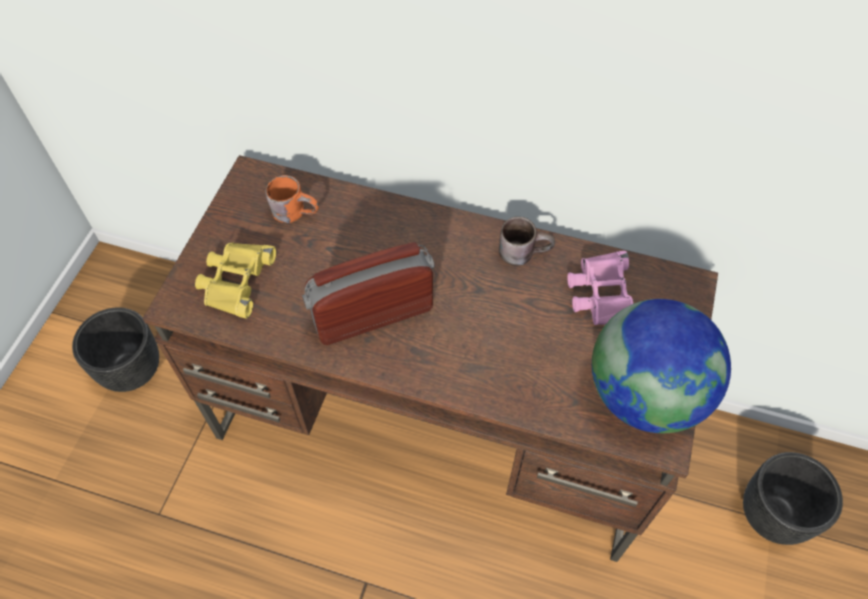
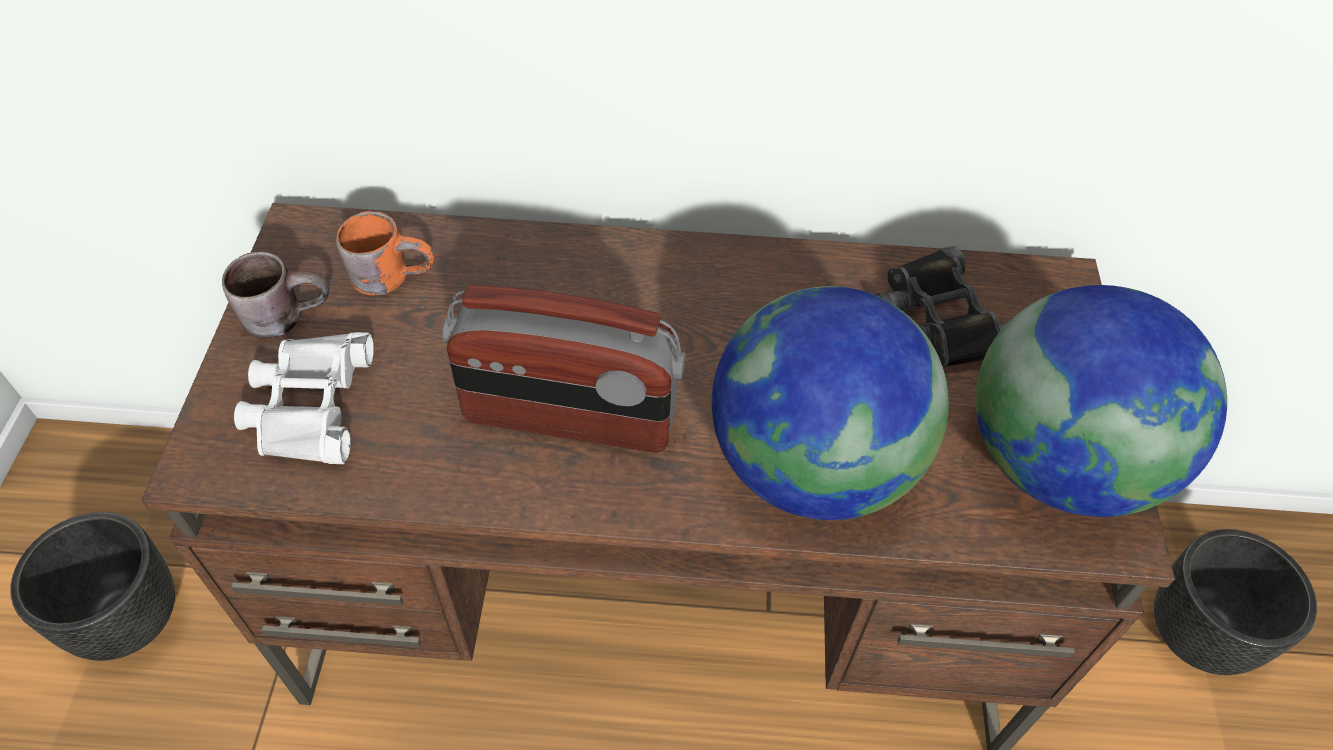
camera: 15 degrees left, 5 degrees down
yellow binoculars [195,242,276,319] -> white binoculars [234,332,374,464]
radio [302,242,435,345] -> radio turned 135 degrees counterclockwise [442,285,686,453]
brown mug [499,217,555,266] -> brown mug moved to [222,251,329,339]
pink binoculars [567,251,633,325] -> black binoculars [875,246,1007,367]
none -> globe [712,286,949,520]

